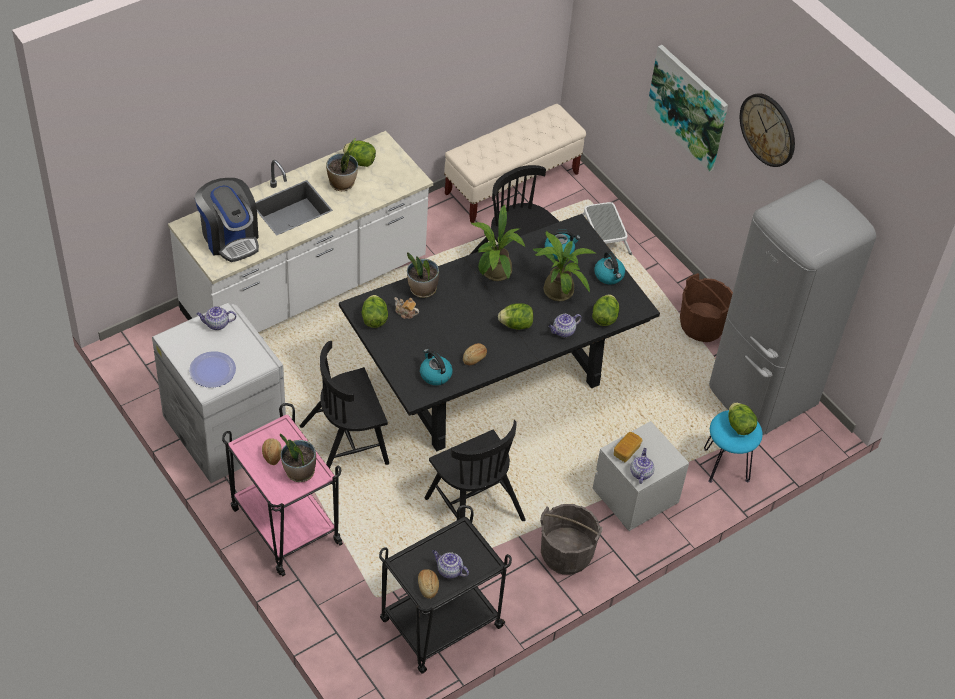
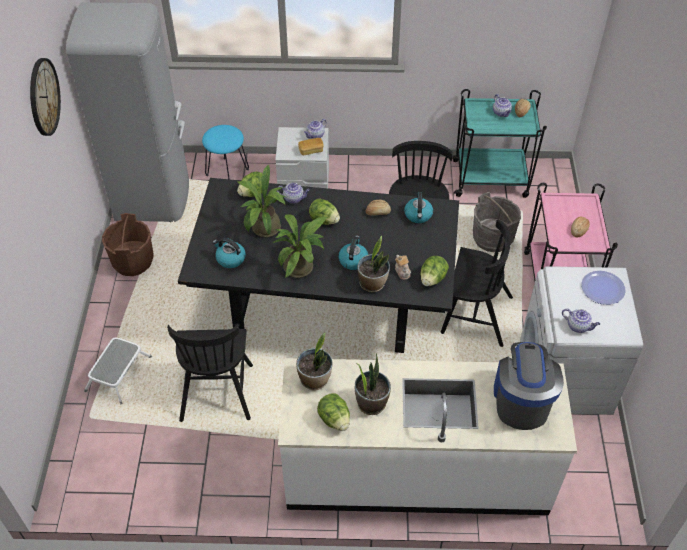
camera: 140 degrees left, 0 degrees up
potted plant [280,434,316,482] -> potted plant moved to [296,332,332,390]
black cart [379,505,512,673] -> turquoise cart [452,89,547,198]
beige bench [444,104,586,223] -> none
grey bucket [540,504,603,575] -> grey bucket moved to [473,192,521,252]
kettle [594,251,625,284] -> kettle moved to [338,236,368,270]
picture [646,45,728,172] -> none
lettuce [728,402,757,435] -> none

